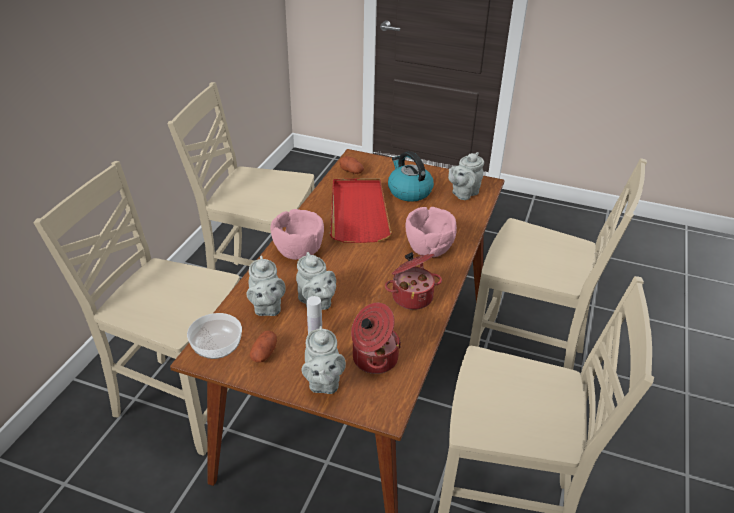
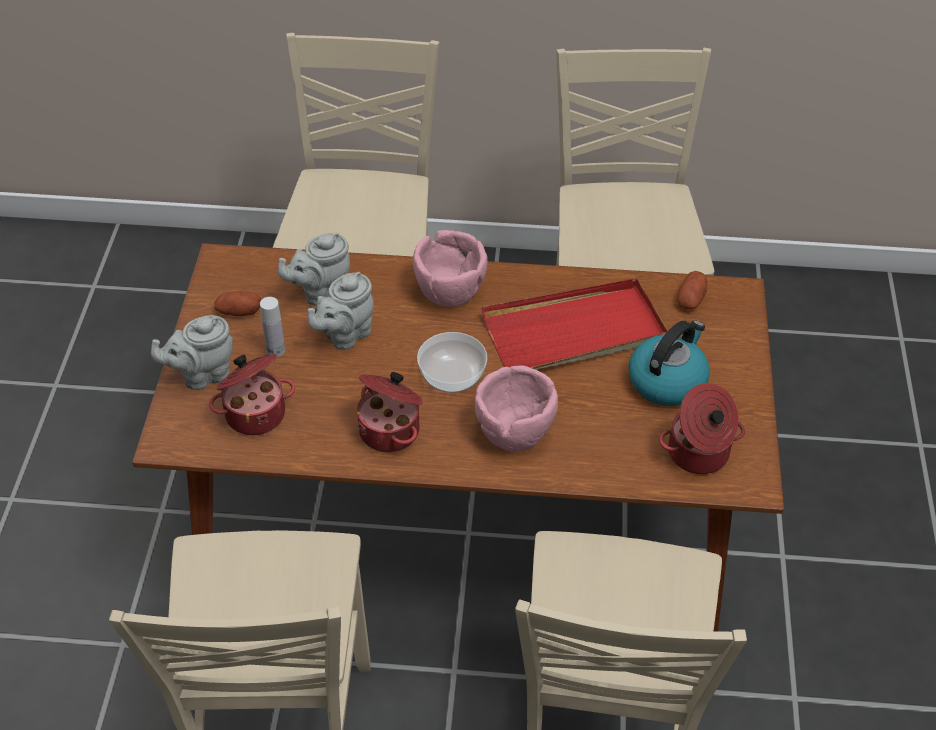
camera: 75 degrees right, 10 degrees up
bowl [187,313,242,359] -> bowl moved to [417,332,487,393]
grey teapot [448,152,484,200] -> cooking pot [659,383,745,474]

